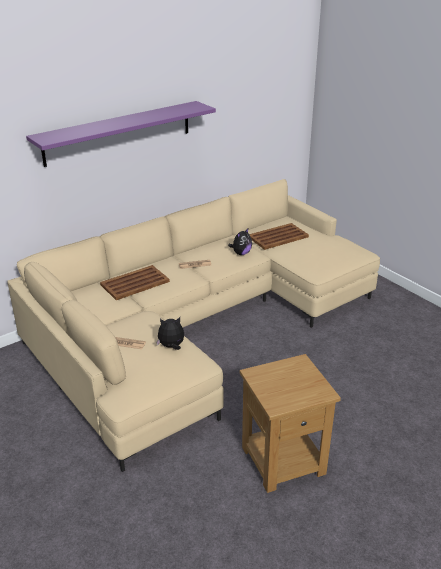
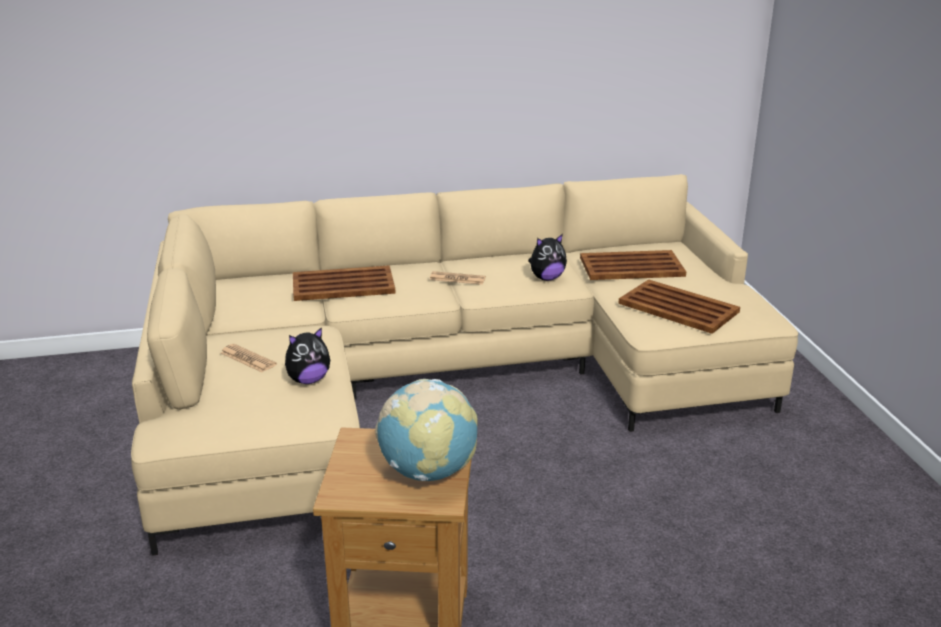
camera: 25 degrees right, 5 degrees down
purple shelf [26,101,216,167] -> none
plush toy [156,317,184,350] -> plush toy turned 135 degrees clockwise [285,327,330,384]
none -> globe [375,379,478,481]
none -> brown tray [618,279,740,334]

